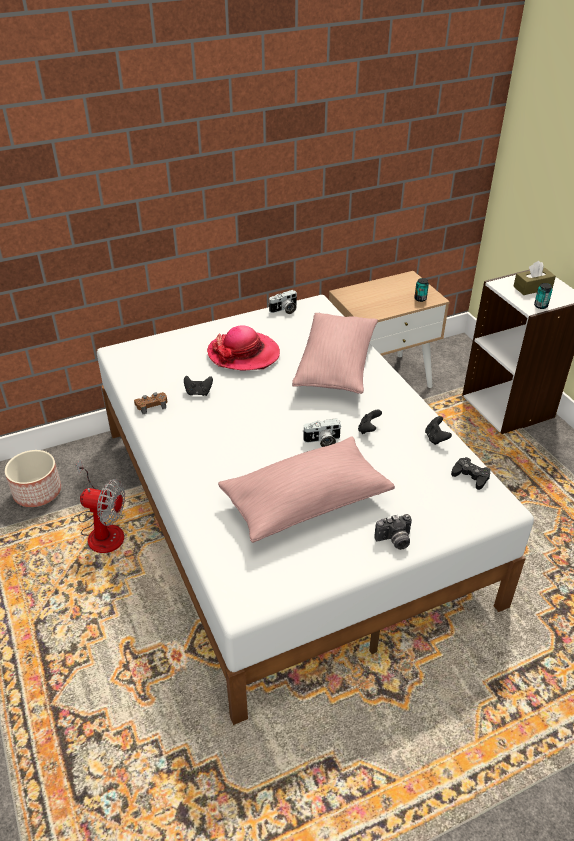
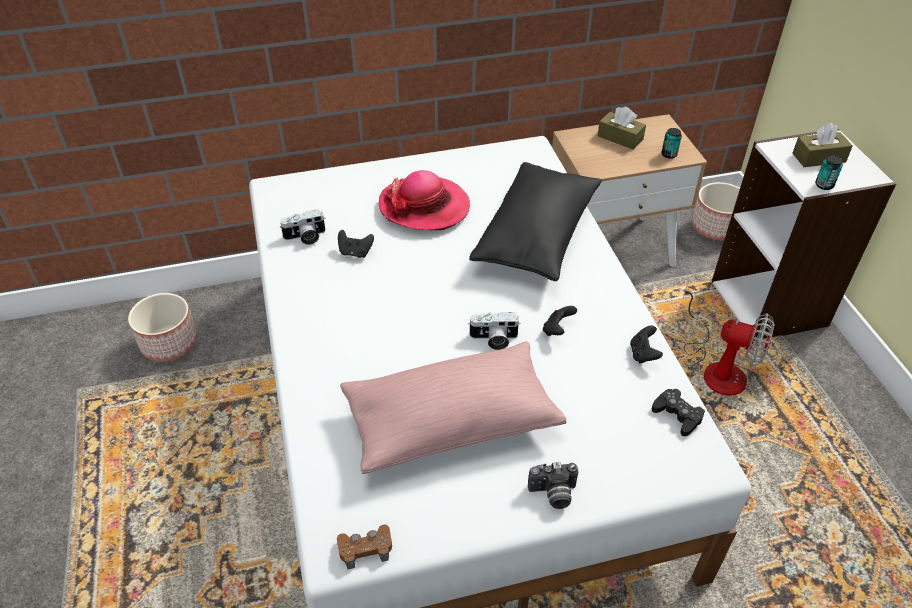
camera: 10 degrees right, 5 degrees up
fan [76,459,125,553] -> fan moved to [683,283,774,396]
brown game controller [134,392,167,414] -> brown game controller moved to [337,525,392,569]
camera [269,290,297,314] -> camera moved to [279,209,326,245]
pink pillow [292,313,378,394] -> black pillow [469,162,602,281]
none -> brown tissue box [598,107,646,150]
none -> planter [692,182,740,240]

